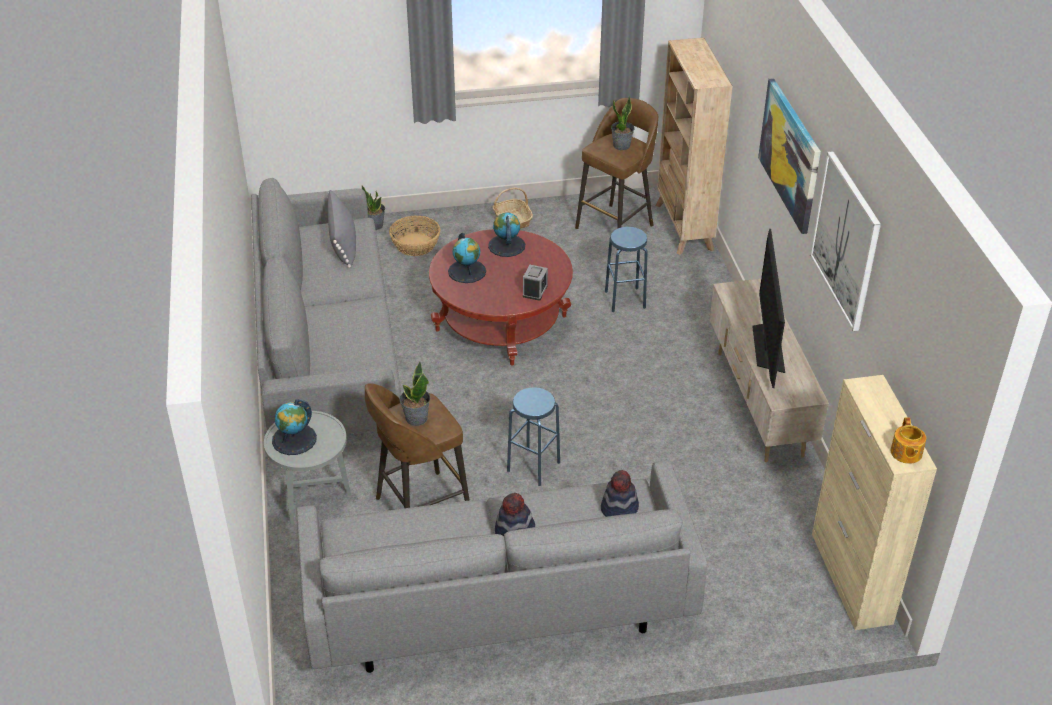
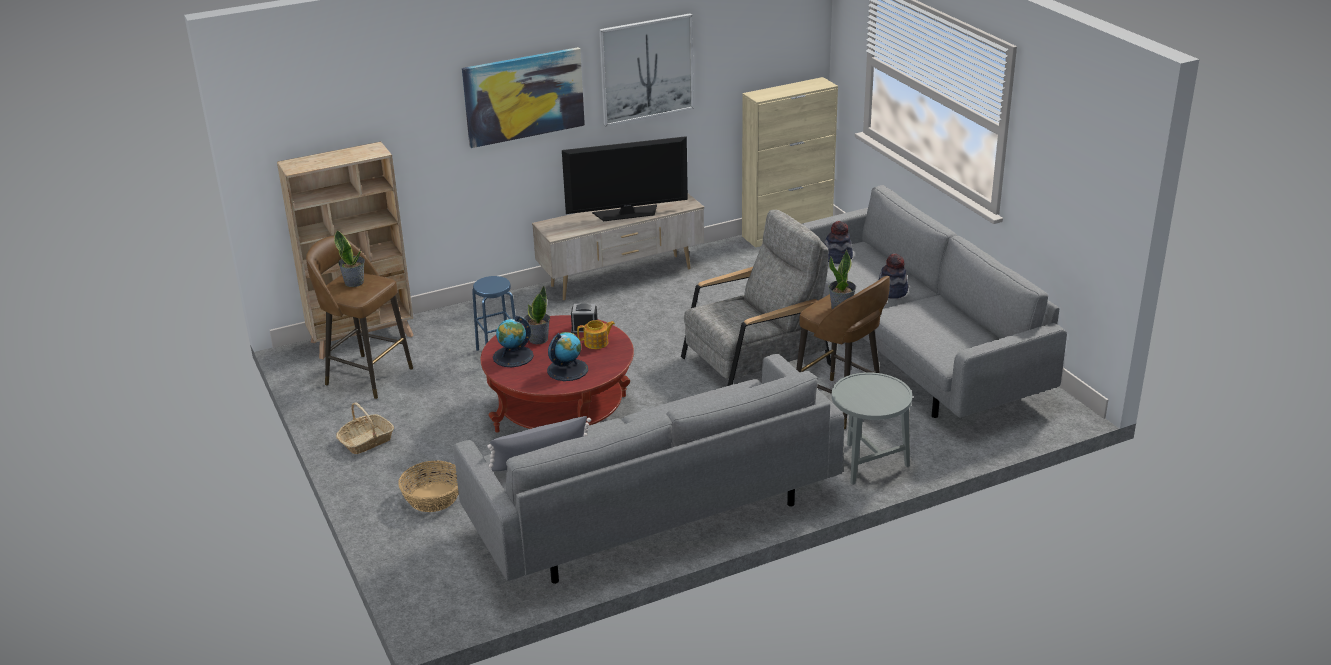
camera: 105 degrees left, 10 degrees down
globe [272,399,317,455] -> none
potted plant [362,186,385,230] -> potted plant moved to [524,286,550,344]
blue stool [507,387,560,486] -> grey armchair [681,210,831,386]
teapot [890,418,926,464] -> teapot moved to [577,320,615,349]

